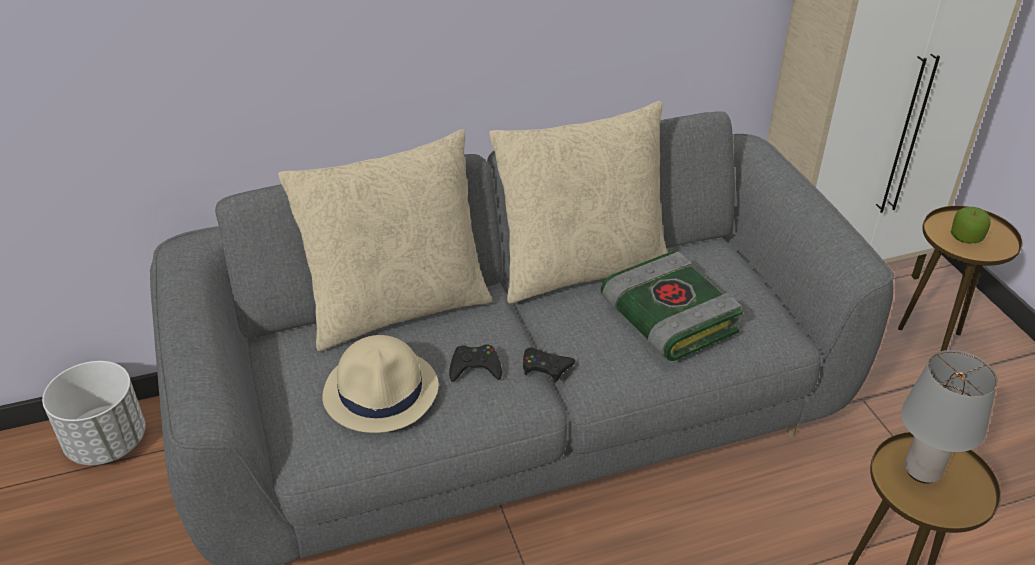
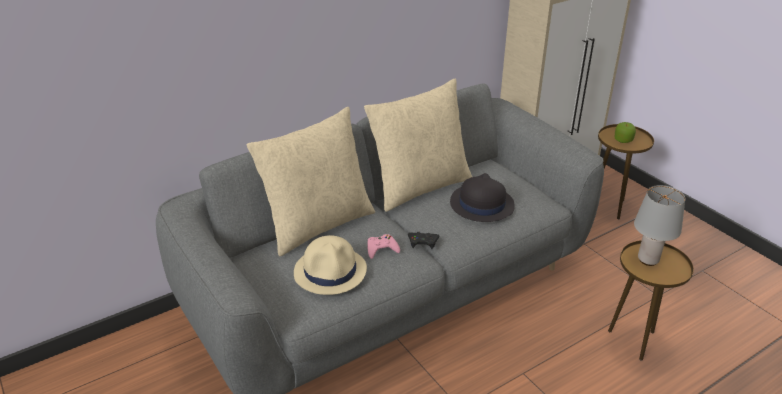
camera: 15 degrees left, 5 degrees down
white planter [42,361,146,465] -> none
black game controller [449,345,502,382] -> pink game controller [367,234,400,259]
book [601,251,743,361] -> black hat [450,173,515,222]

